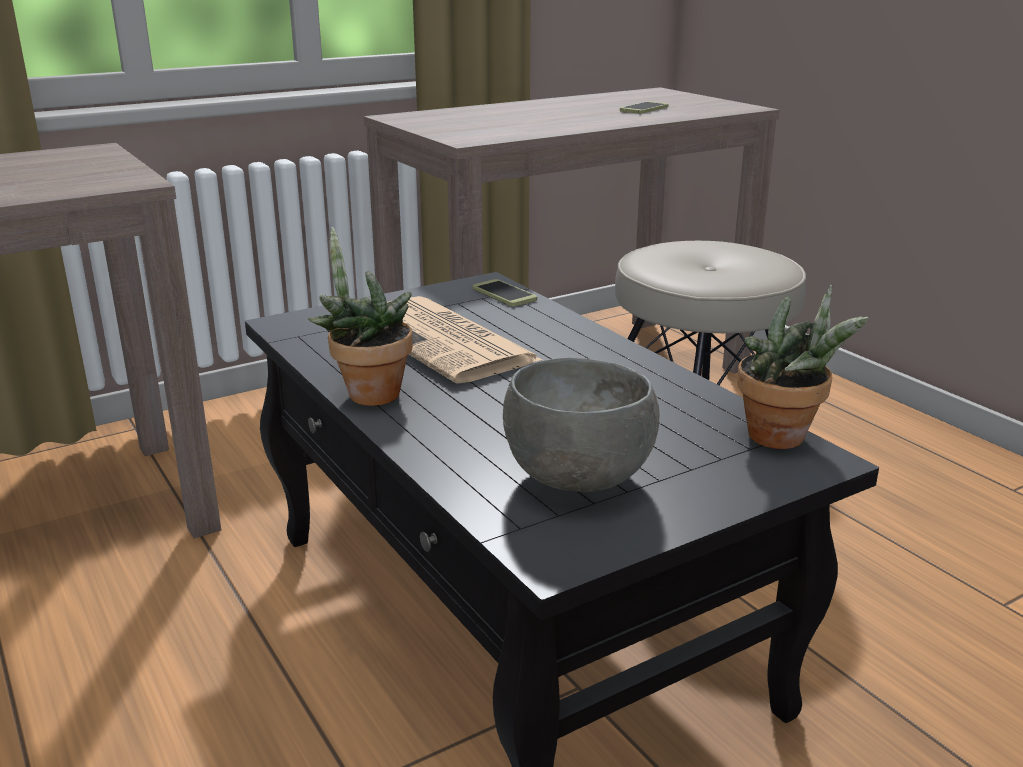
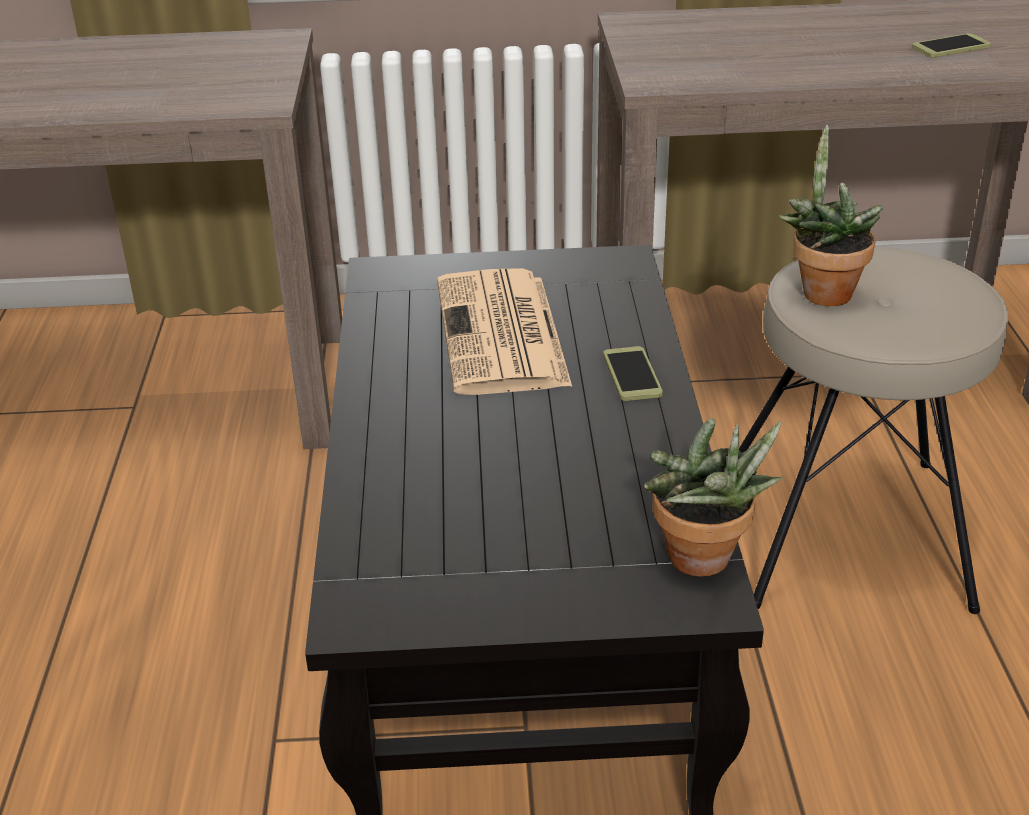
camera: 30 degrees right, 10 degrees up
potted plant [308,227,413,406] -> potted plant moved to [778,125,883,306]
phone [473,279,537,307] -> phone moved to [603,346,663,401]
grey bowl [503,358,659,492] -> none

